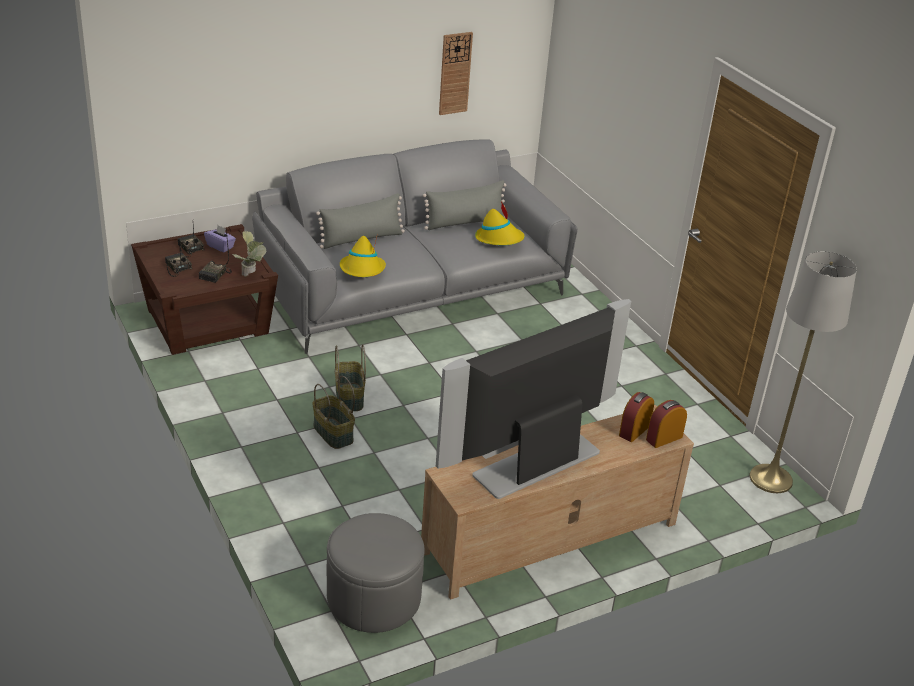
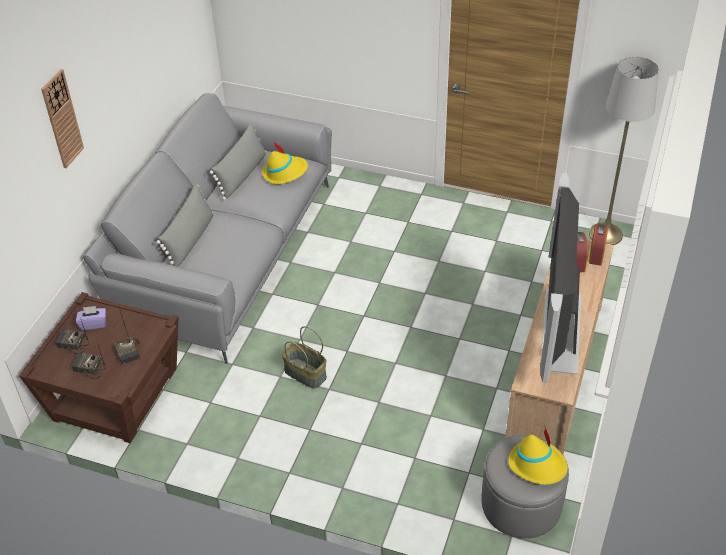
camera: 40 degrees left, 10 degrees up
potted plant [232,231,266,276] -> none
basket [312,376,355,449] -> none
yellow hat [340,236,386,277] -> yellow hat moved to [508,427,568,485]
wall clock [439,32,473,115] -> wall clock moved to [41,69,84,168]

